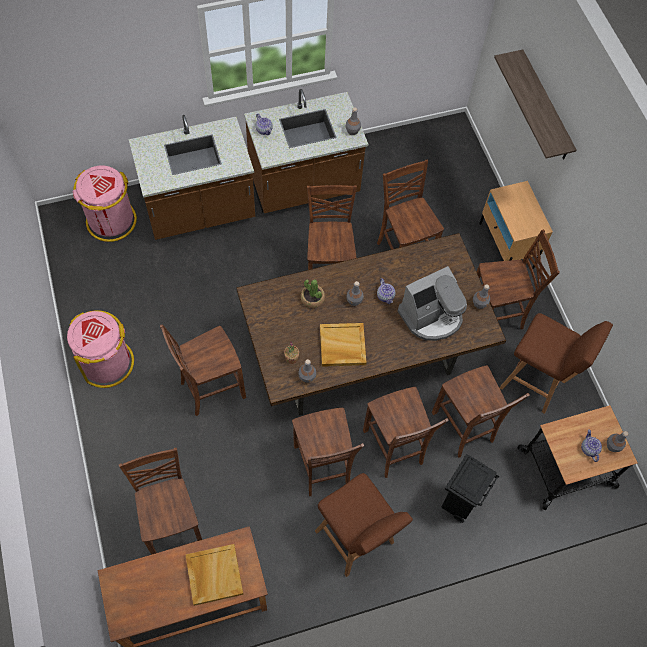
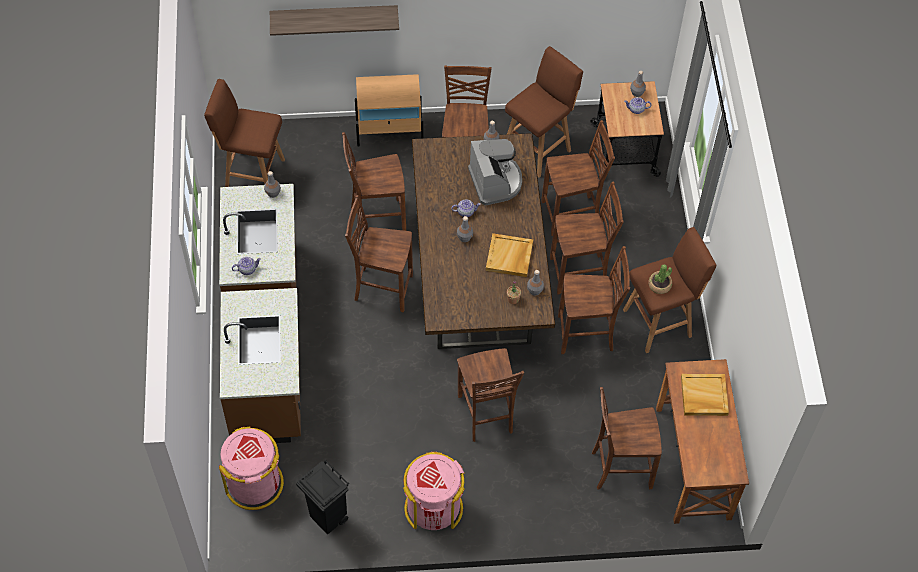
camera: 75 degrees left, 5 degrees down
potted plant [301,280,325,308] -> potted plant moved to [648,264,672,294]
black trash can [442,454,499,523] -> black trash can moved to [296,460,349,534]
none -> brown stool [204,79,285,187]

